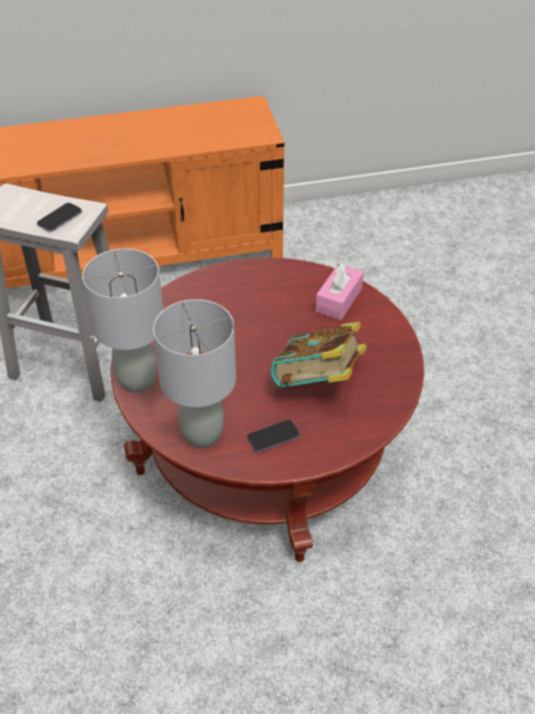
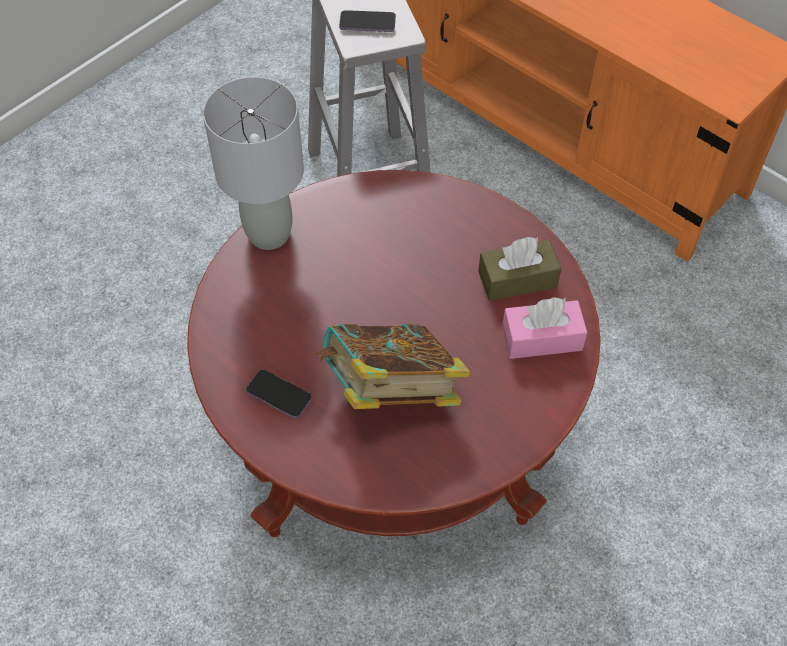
camera: 55 degrees right, 10 degrees up
grey table lamp [153,299,236,448] -> none
none -> brown tissue box [478,237,561,301]

